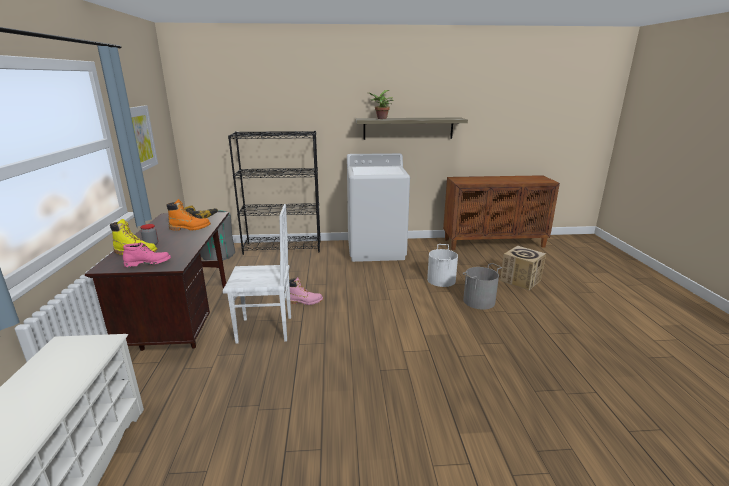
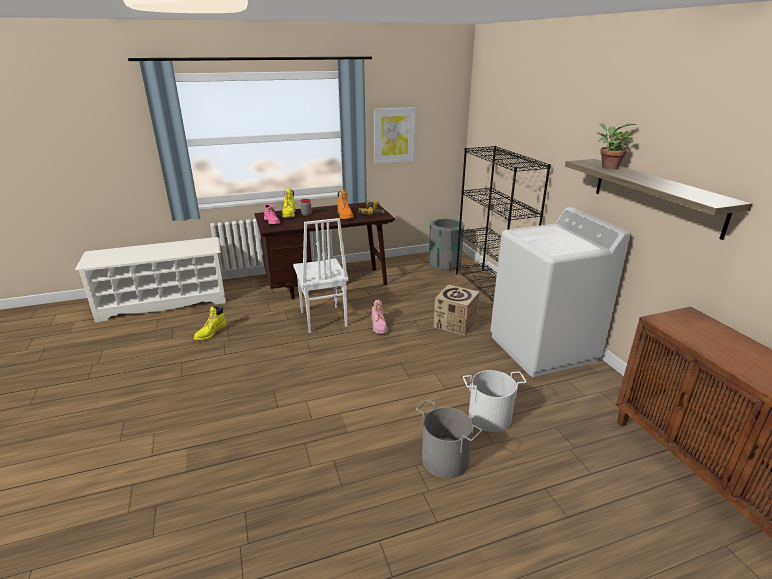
camera: 75 degrees right, 5 degrees up
cardboard box [500,246,546,290] -> cardboard box moved to [434,284,480,336]
none -> yellow boot [194,306,227,341]

